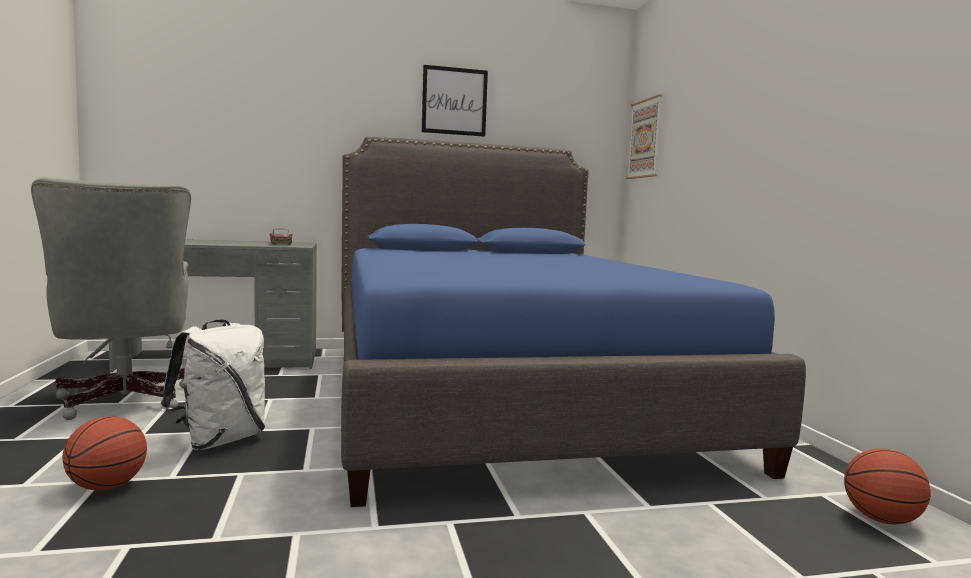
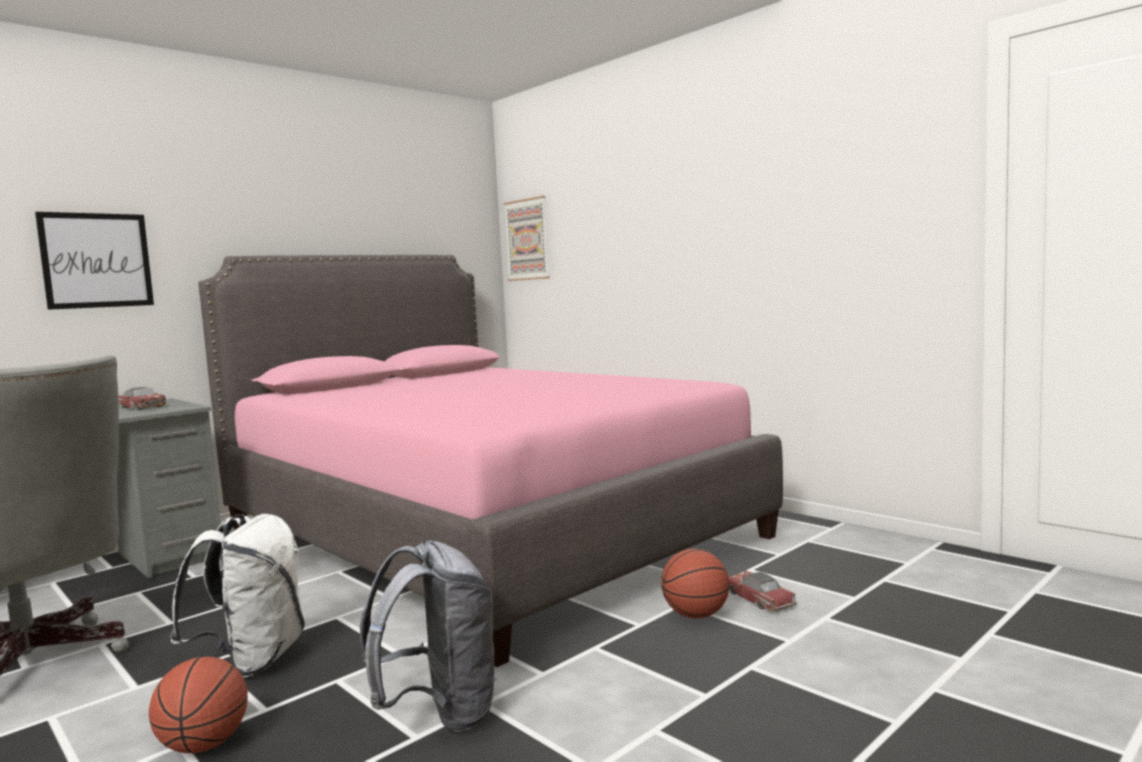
camera: 30 degrees left, 0 degrees up
blue bed [341,137,806,507] -> pink bed [198,255,783,667]
picture [422,65,488,137] -> picture moved to [35,212,154,310]
basketball [844,448,931,524] -> basketball moved to [661,549,729,619]
none -> grey backpack [360,541,498,732]
none -> toy car [728,570,797,612]

